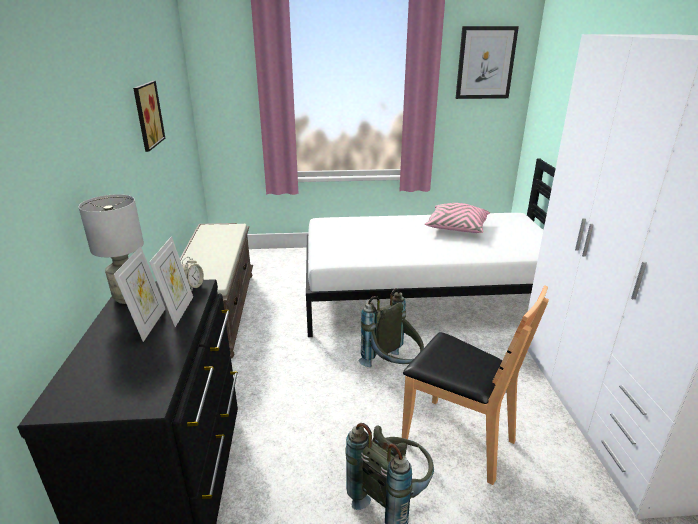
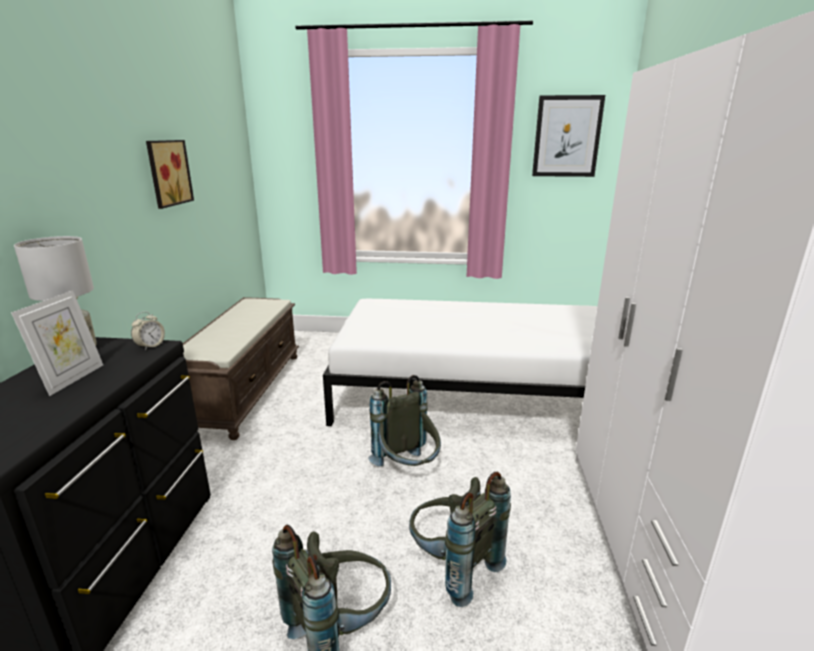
camera: 10 degrees right, 5 degrees down
picture frame [149,236,193,327] -> none
brown chair [402,285,549,485] -> grey backpack [409,472,511,607]
pink pillow [425,203,490,233] -> none

